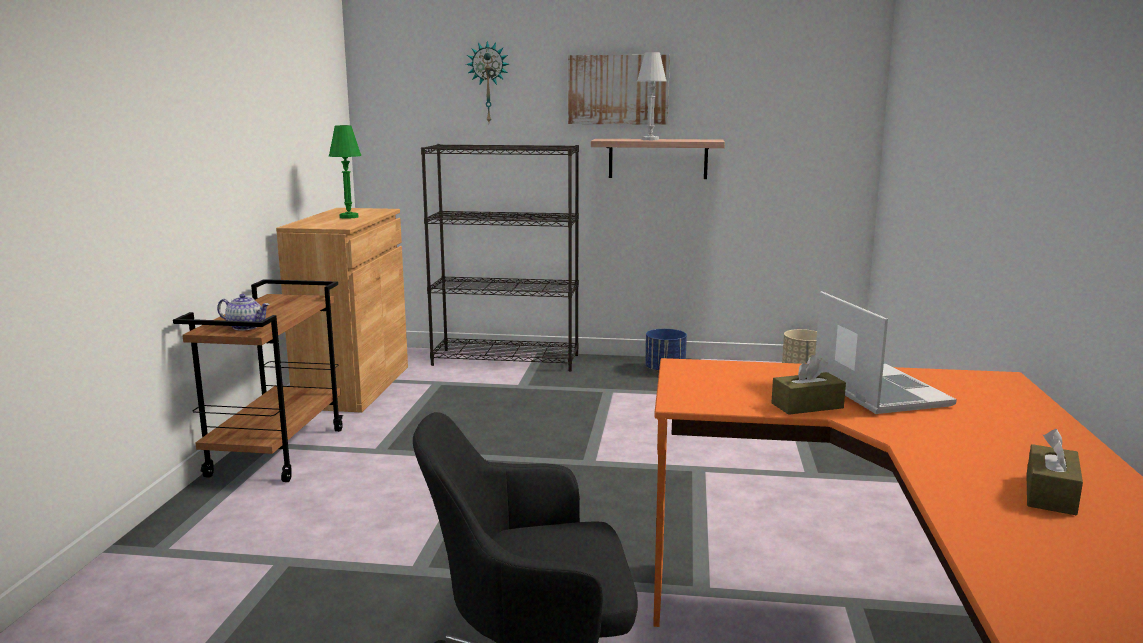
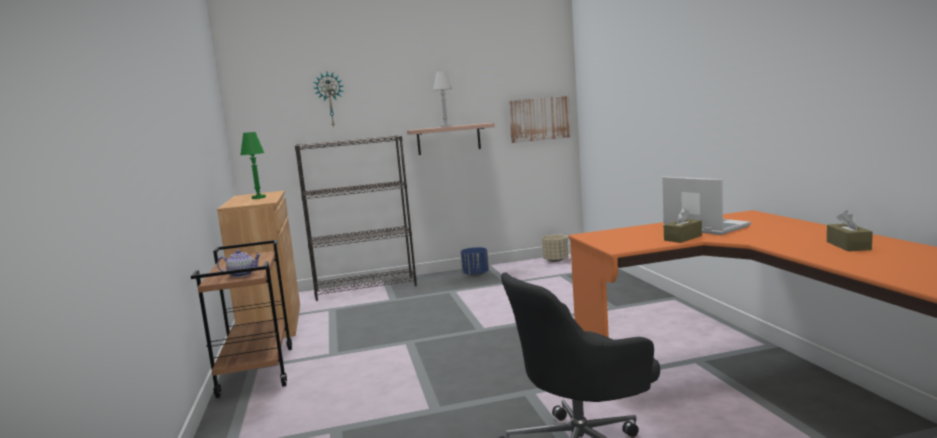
camera: 20 degrees left, 5 degrees down
picture [568,55,670,125] -> picture moved to [508,96,571,143]

